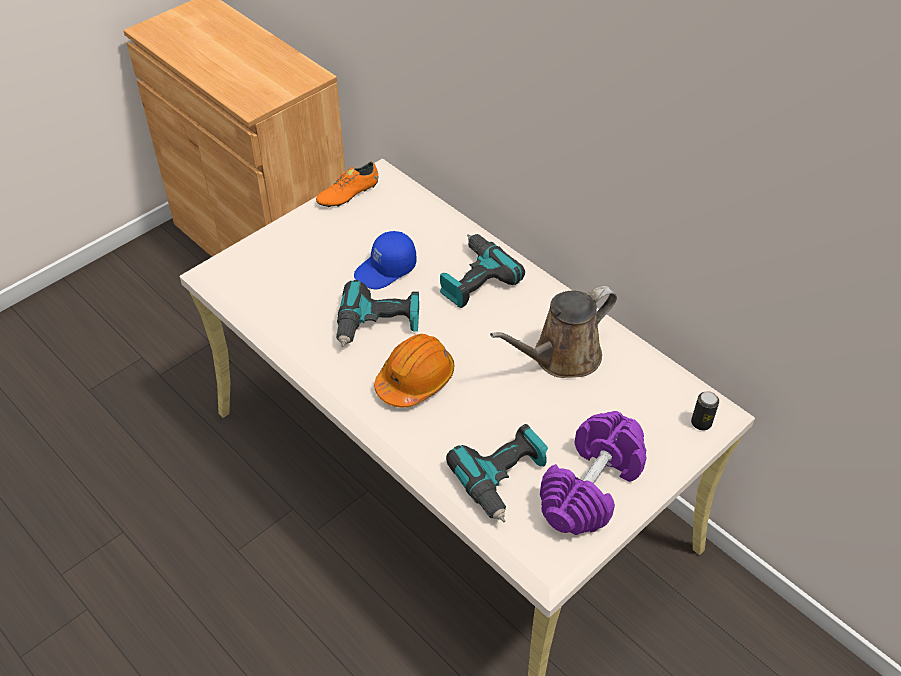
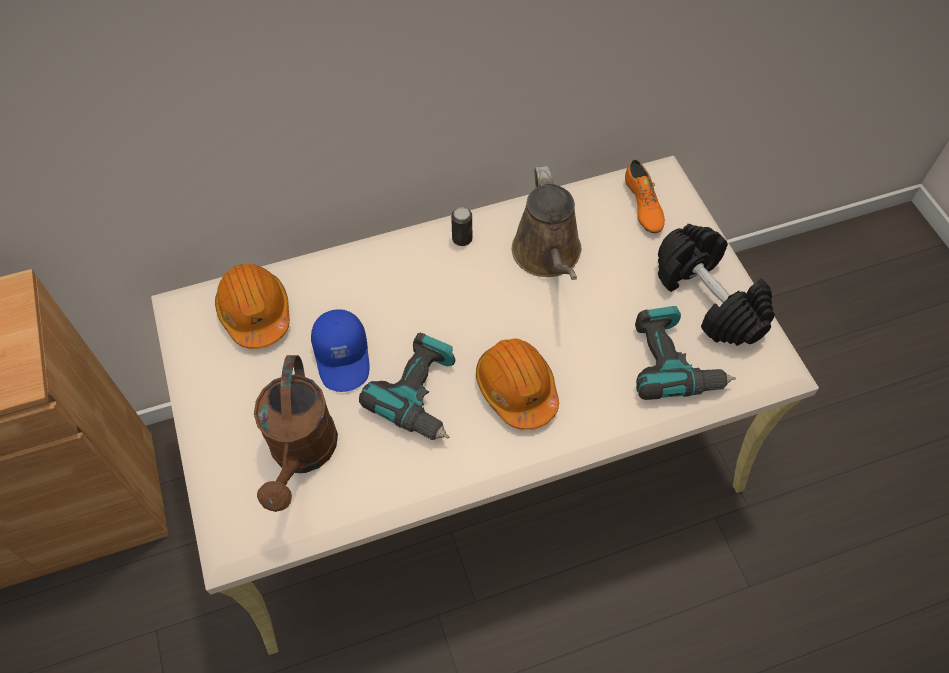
camera: 65 degrees left, 10 degrees up
orange shoe [316,161,378,207] -> orange shoe moved to [625,159,665,233]
power drill [440,234,525,308] -> none
purple dumbbell [540,411,647,535] -> black dumbbell [658,224,775,346]
can [691,391,719,430] -> can moved to [451,207,472,246]
none -> orange hard hat [215,264,290,349]
none -> brown watering can [254,355,338,512]

